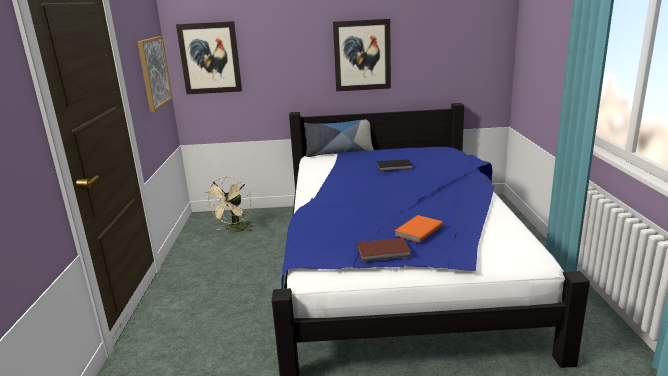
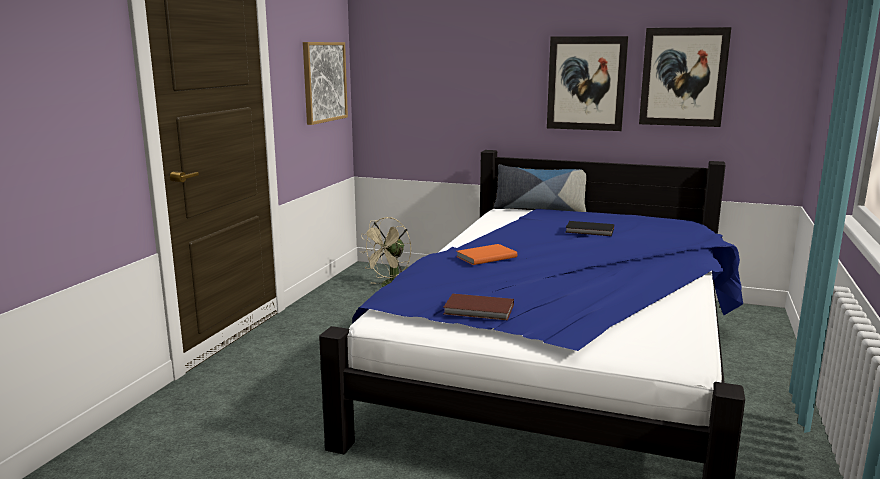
camera: 20 degrees right, 5 degrees down
picture [176,21,242,94] -> picture moved to [639,27,731,127]
orange book [394,215,443,243] -> orange book moved to [456,244,517,265]

